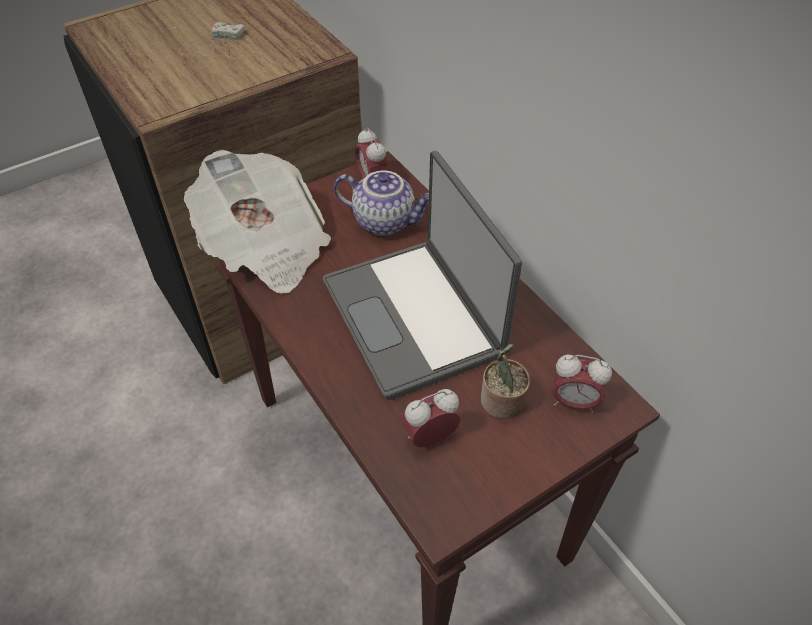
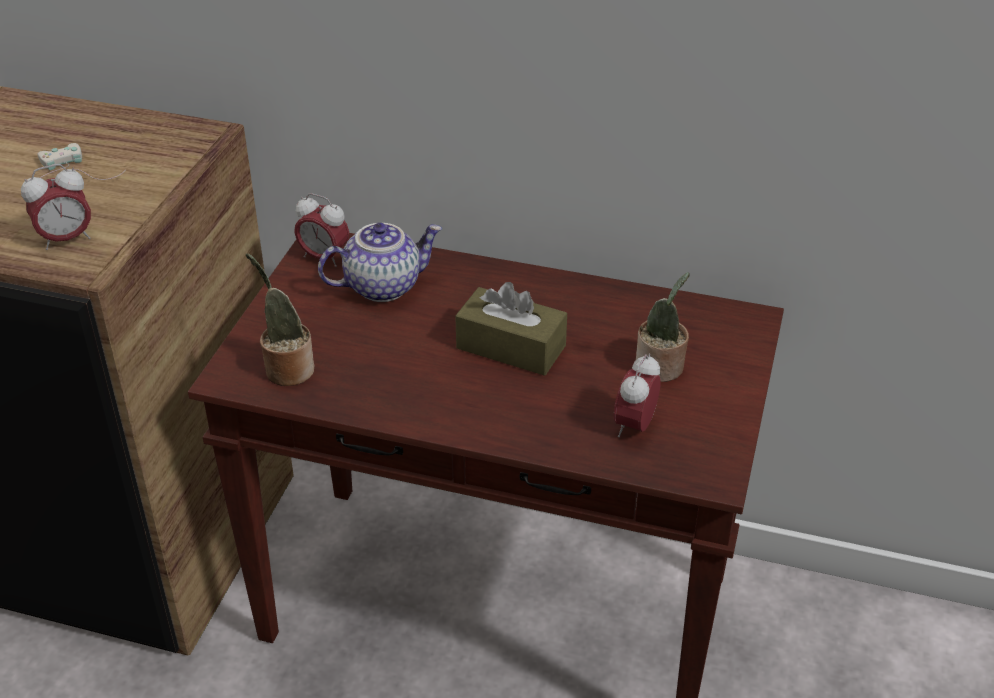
camera: 40 degrees left, 10 degrees down
newspaper [184,150,331,294] -> potted plant [246,253,314,386]
laptop [323,151,522,400] -> brown tissue box [455,282,567,376]
alarm clock [553,355,612,413] -> alarm clock moved to [21,164,91,250]

